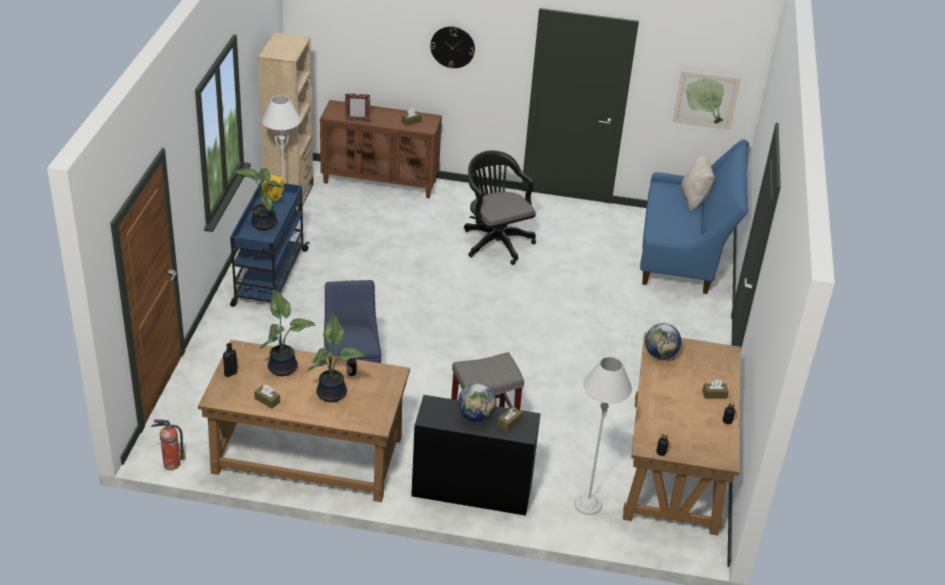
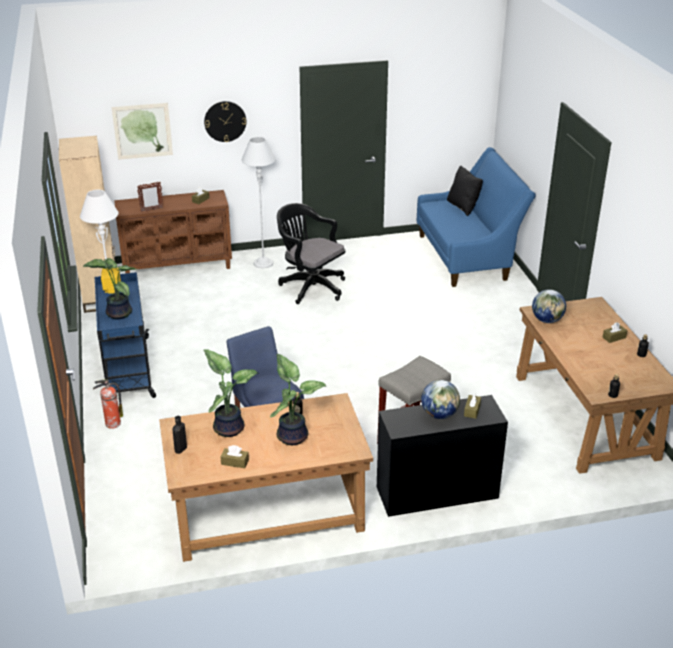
camera: 20 degrees left, 5 degrees down
fire extinguisher [151,419,185,470] -> fire extinguisher moved to [93,379,123,429]
grey floor lamp [574,357,632,515] -> grey floor lamp moved to [242,137,276,268]
picture [673,70,741,130] -> picture moved to [111,103,173,160]
beige pillow [681,152,715,211] -> black pillow [447,166,483,216]

